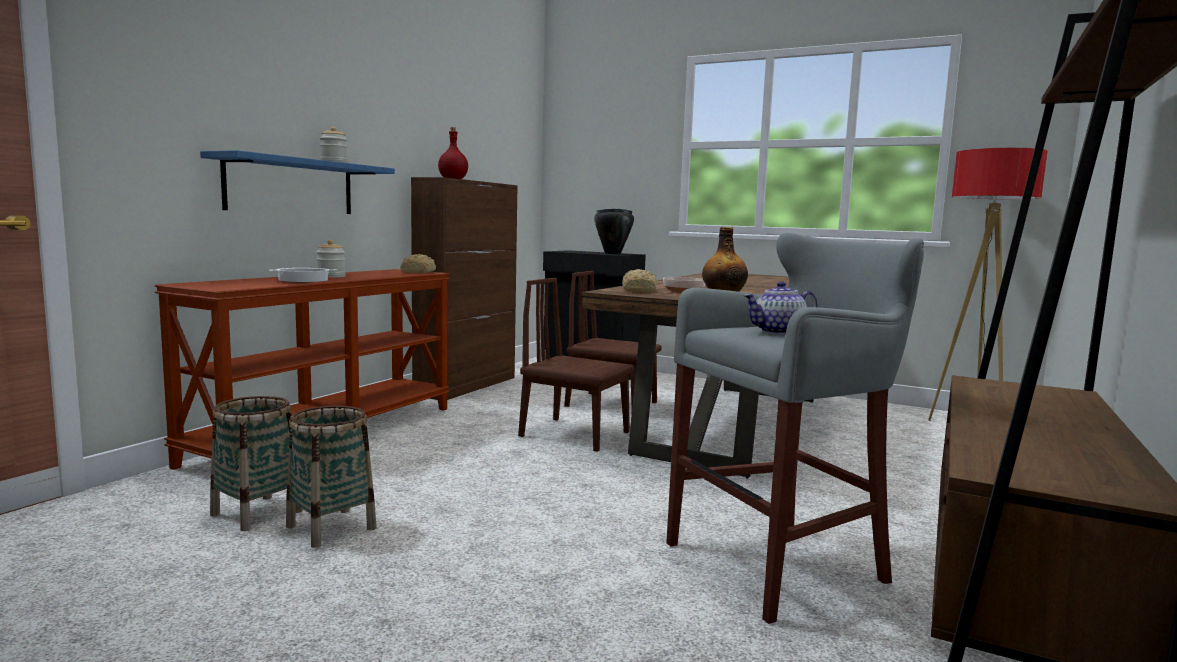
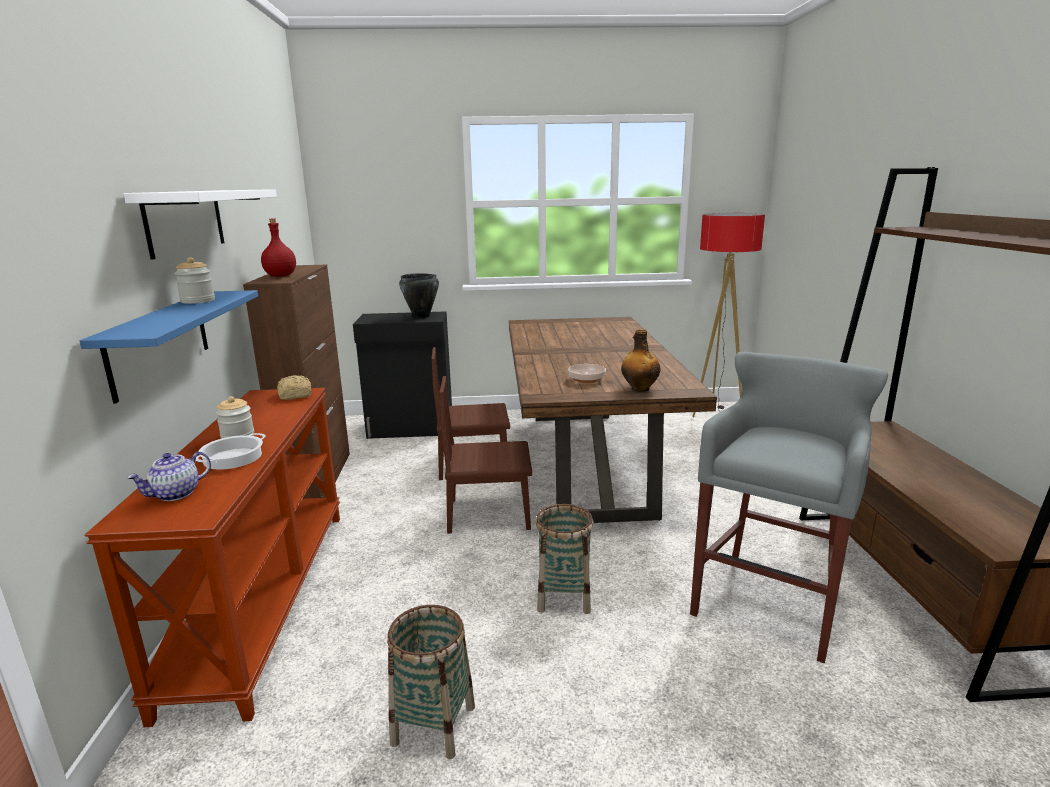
camera: 30 degrees left, 10 degrees up
basket [210,396,303,531] -> basket moved to [536,504,594,614]
bread [622,269,657,292] -> none
teapot [743,282,818,334] -> teapot moved to [127,451,211,501]
none -> white shelf [124,189,277,260]

